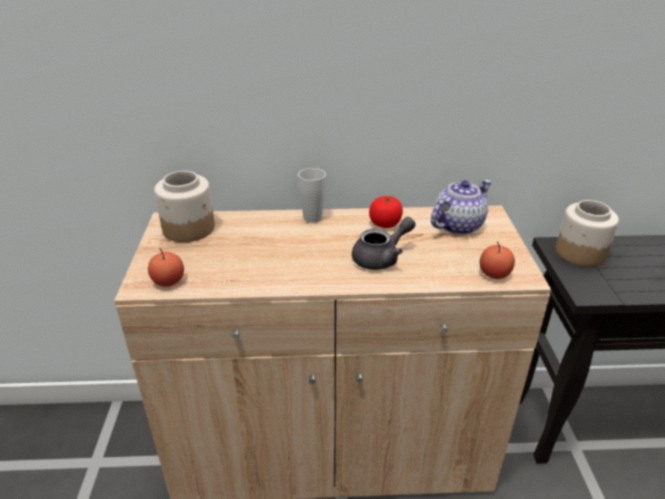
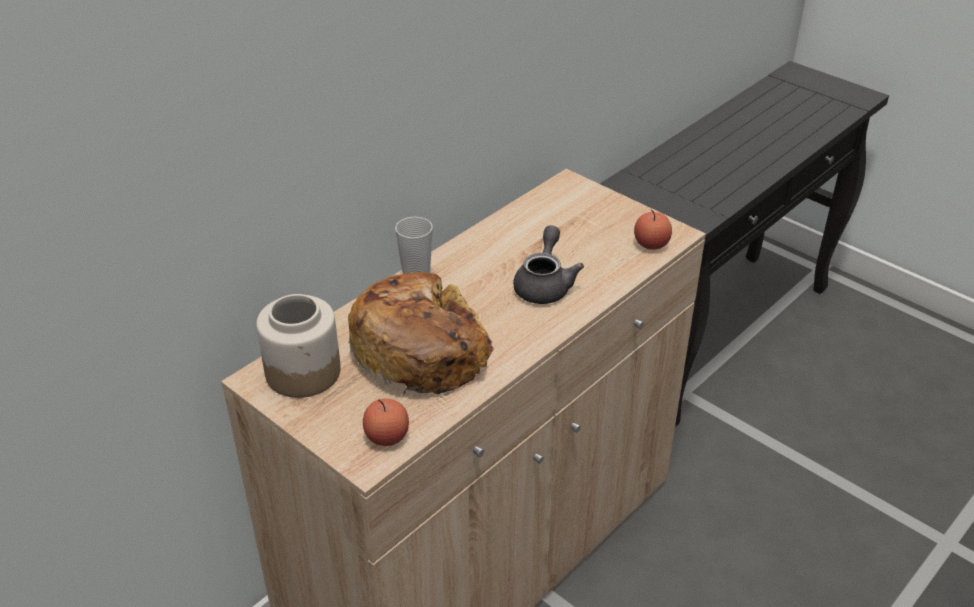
camera: 45 degrees left, 5 degrees up
tomato [369,196,403,228] -> none
teapot [431,180,492,235] -> none
jar [556,200,619,266] -> none
none -> bread [348,272,494,394]

